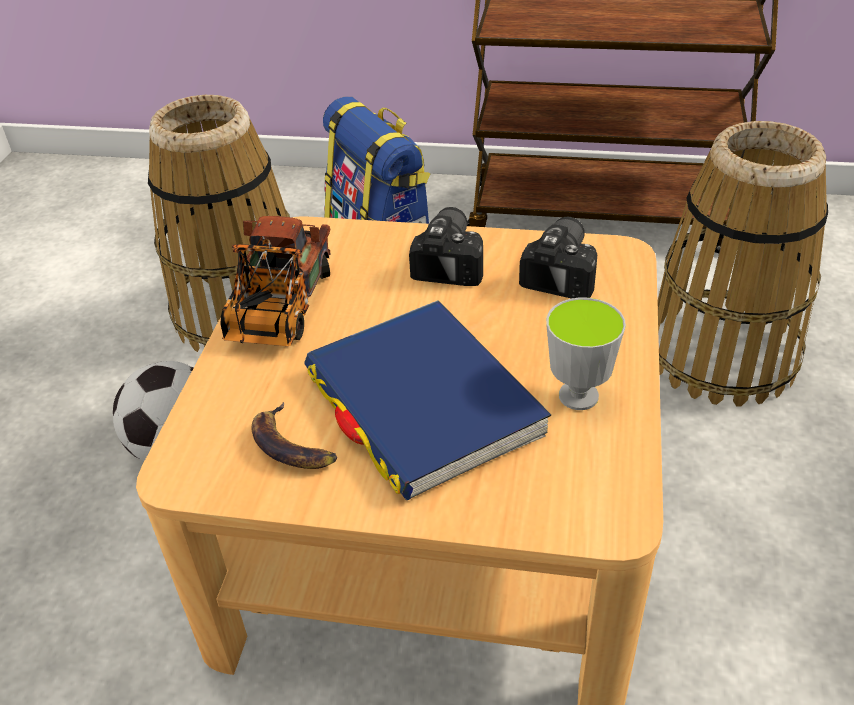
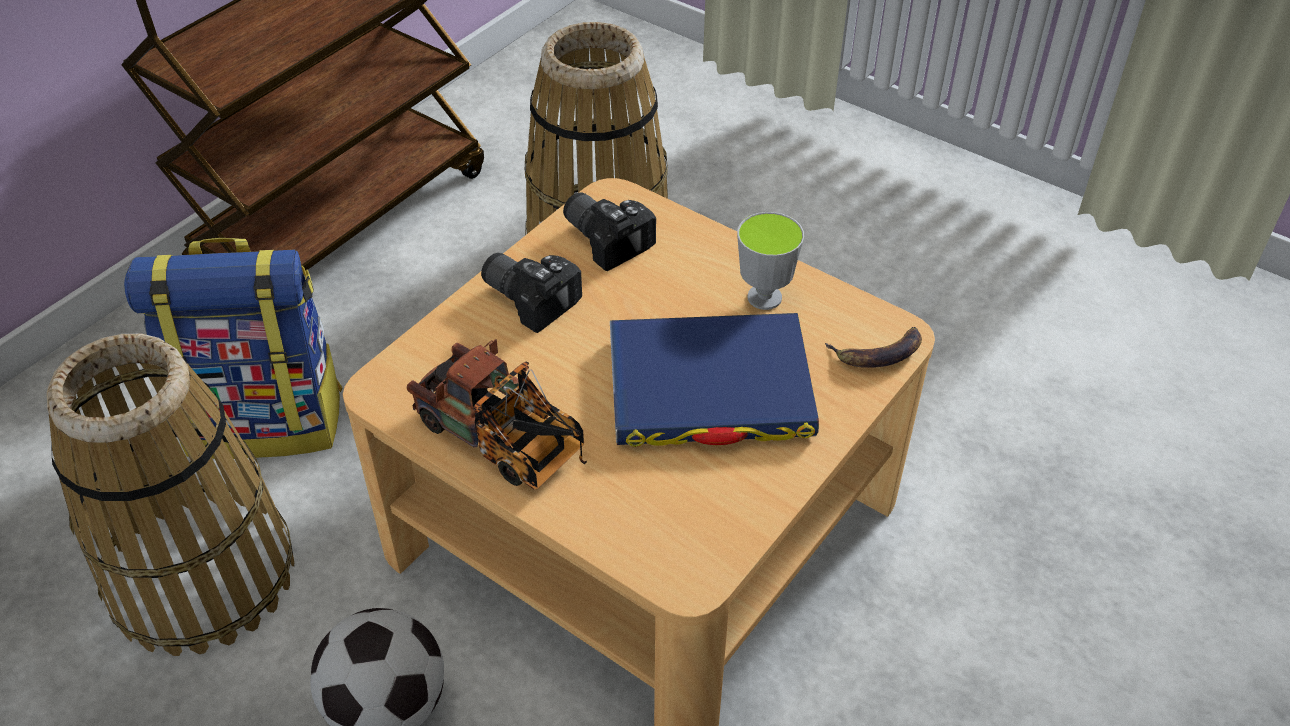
camera: 65 degrees left, 5 degrees up
banana [252,402,337,469] -> banana moved to [825,327,922,368]

